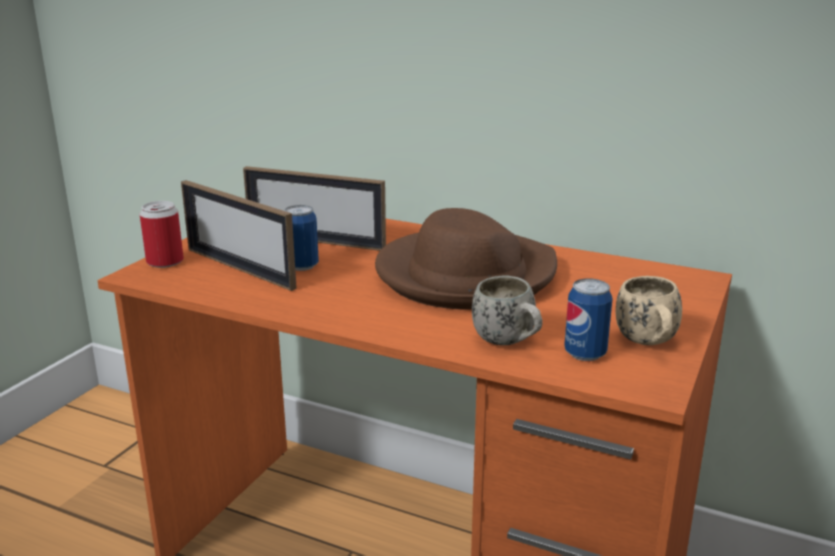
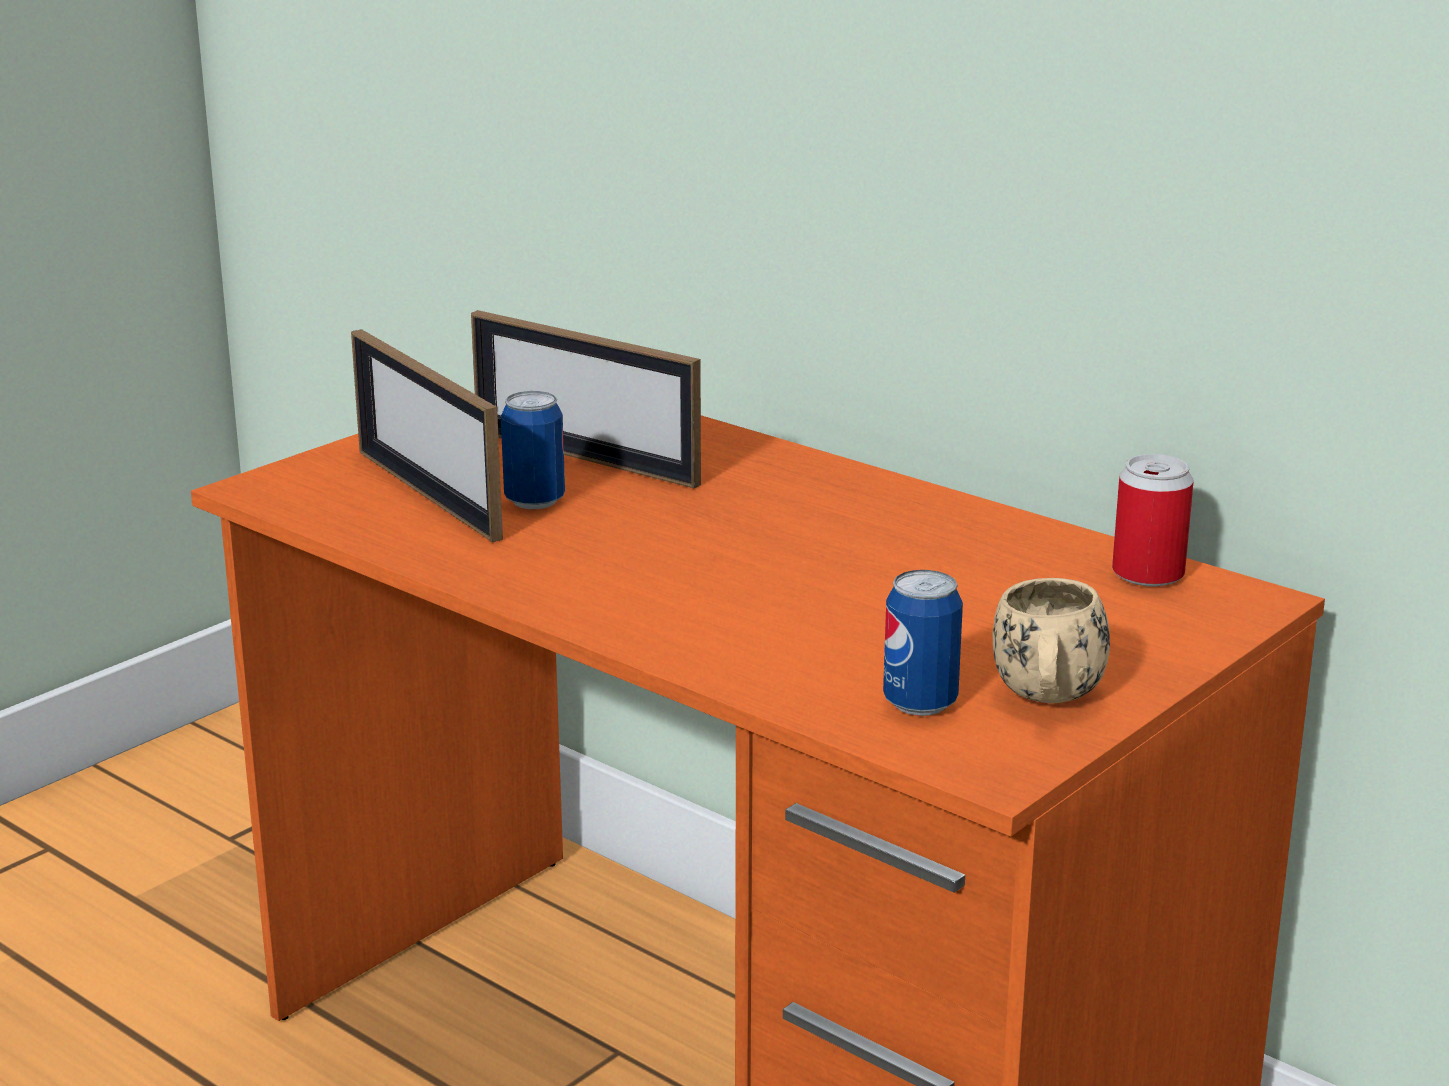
camera: 15 degrees right, 0 degrees up
can [140,201,184,268] -> can moved to [1112,454,1194,586]
brown hat [375,208,557,310] -> none
white mug [472,276,543,345] -> none

